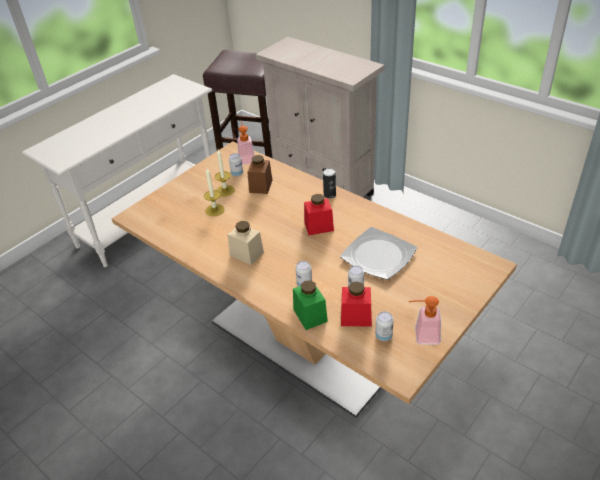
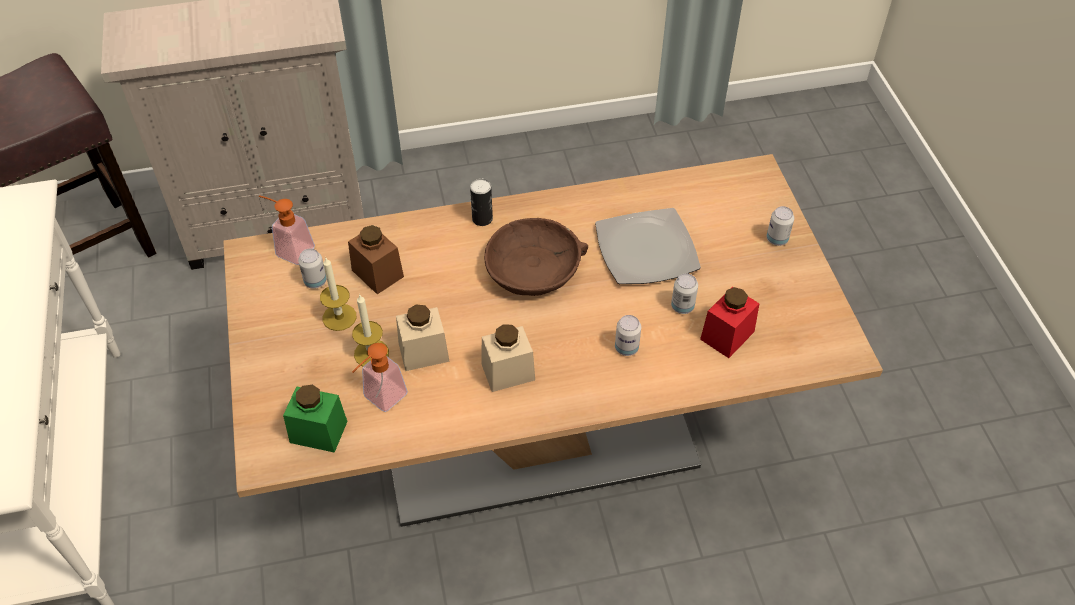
camera: 55 degrees left, 10 degrees up
green jar [293,280,328,330] -> green jar moved to [283,385,348,453]
red jar [304,194,334,235] -> brown bowl [484,218,588,296]
can [375,311,394,341] -> can moved to [766,206,794,246]
soap dispenser [408,296,441,345] -> soap dispenser moved to [352,343,408,412]
none -> beige jar [396,304,450,371]

